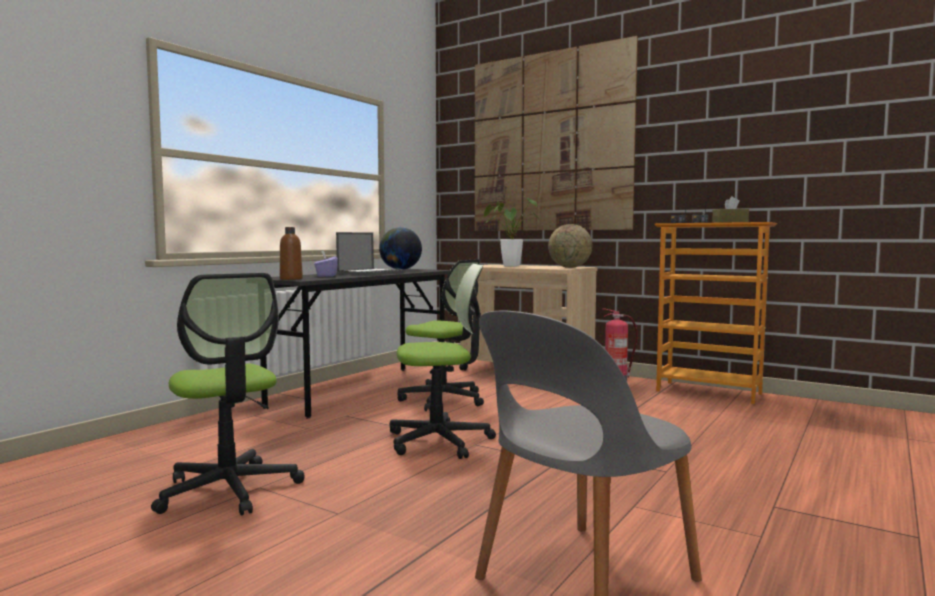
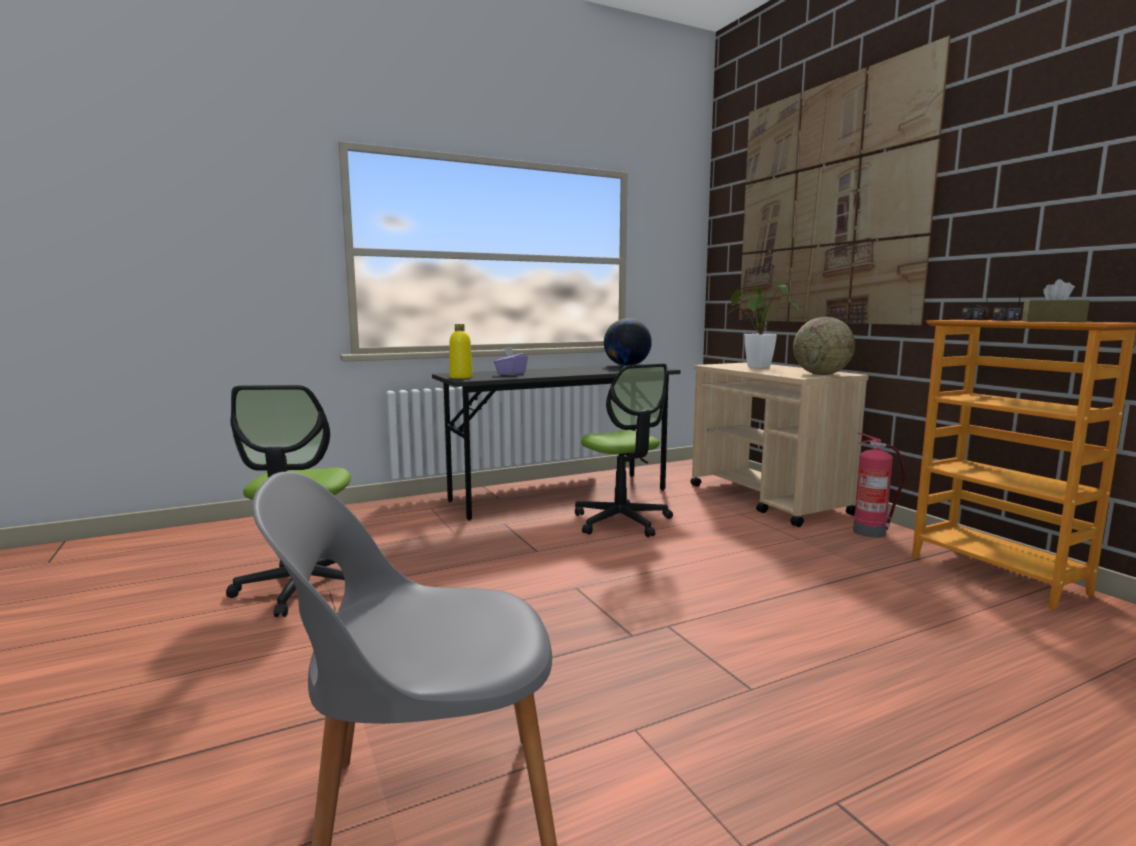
camera: 30 degrees right, 5 degrees up
brown bottle [280,227,303,280] -> yellow bottle [449,324,473,379]
laptop [336,232,406,275] -> none
office chair [390,264,496,459] -> none

